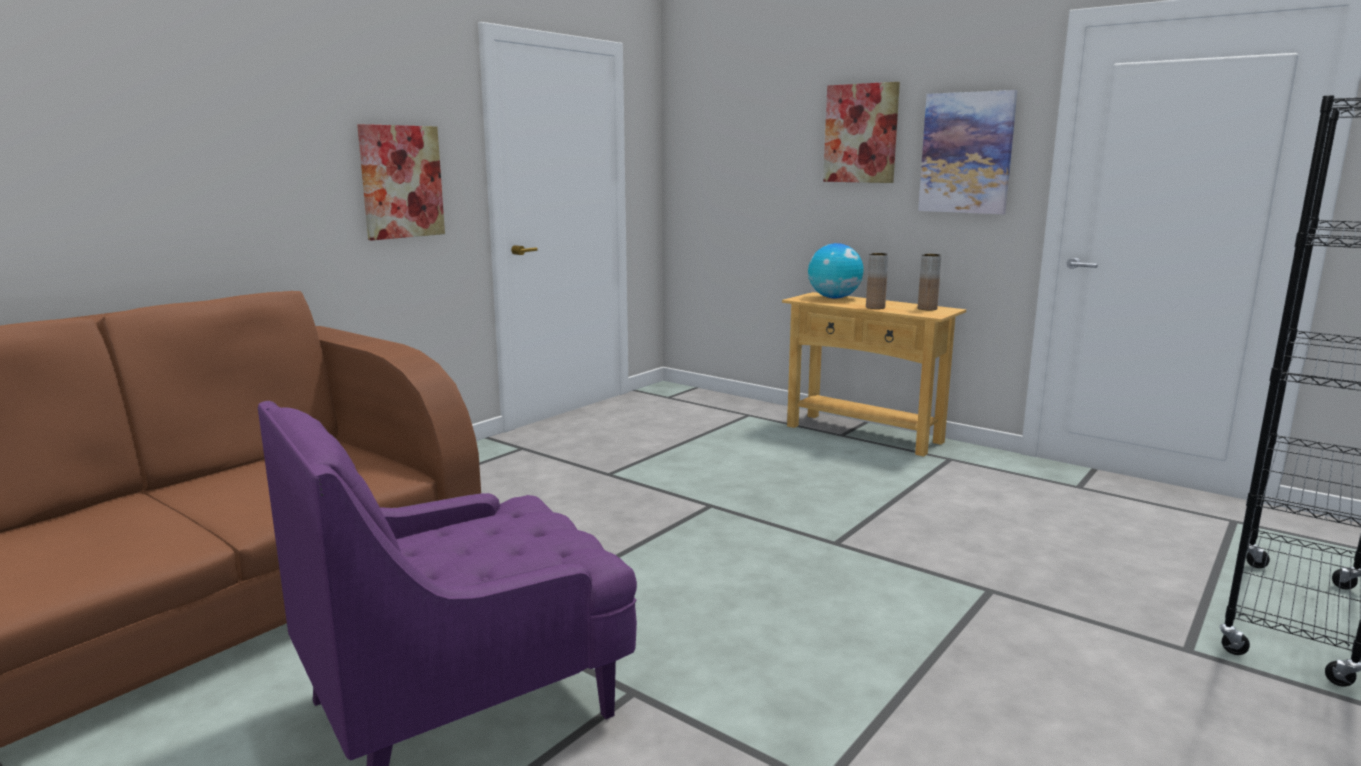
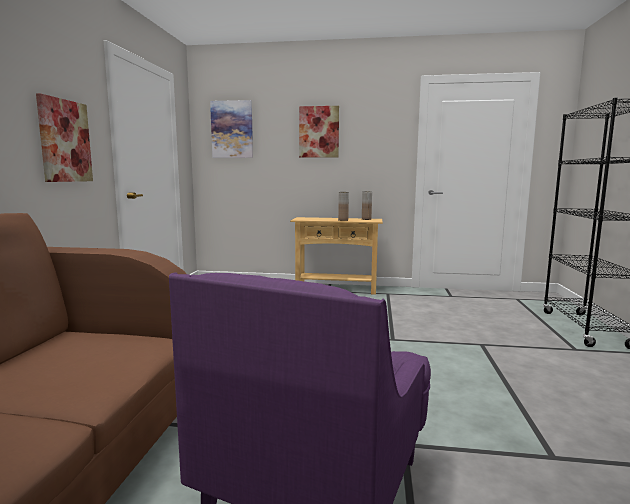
camera: 30 degrees left, 5 degrees down
globe [808,243,864,299] -> none
picture [918,90,1018,214] -> picture moved to [210,100,253,158]

